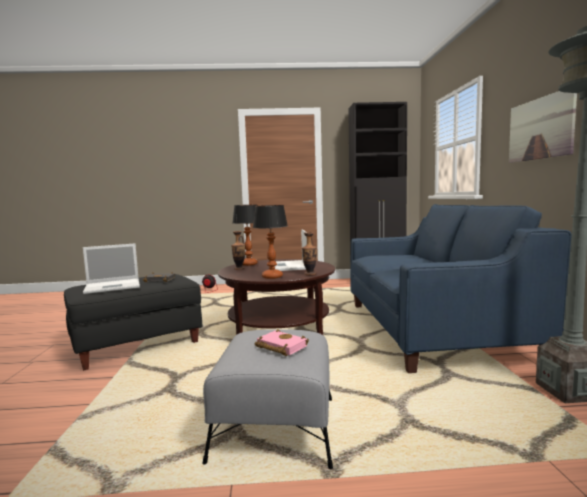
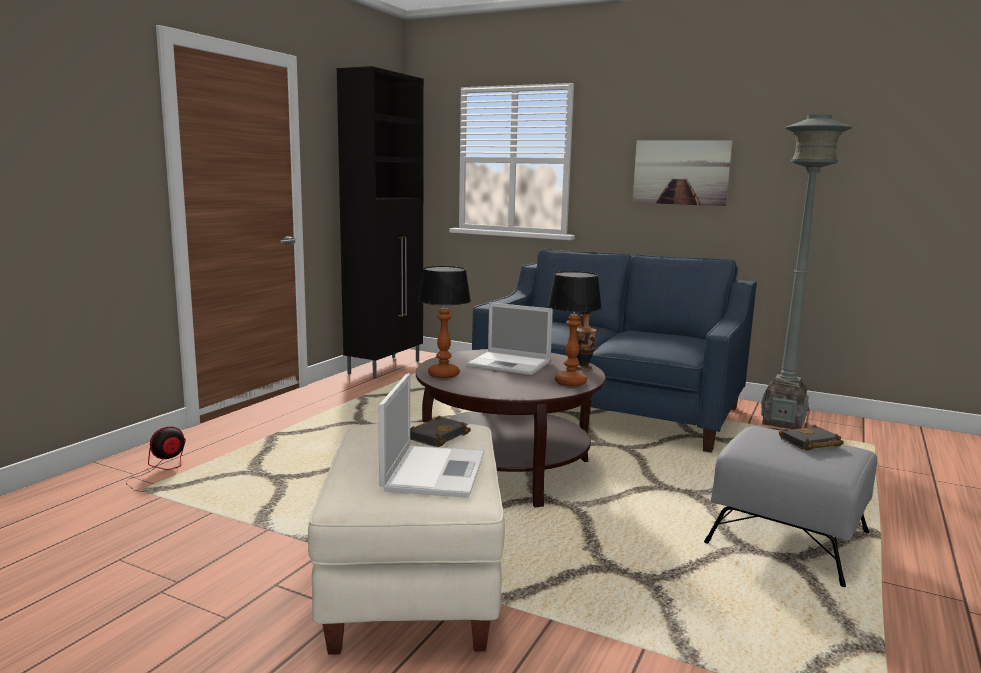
camera: 60 degrees left, 5 degrees up
black ottoman [64,274,202,371] -> beige ottoman [308,422,505,655]
vase [231,231,245,270] -> none
pink book [255,329,309,356] -> black book [779,425,844,451]

